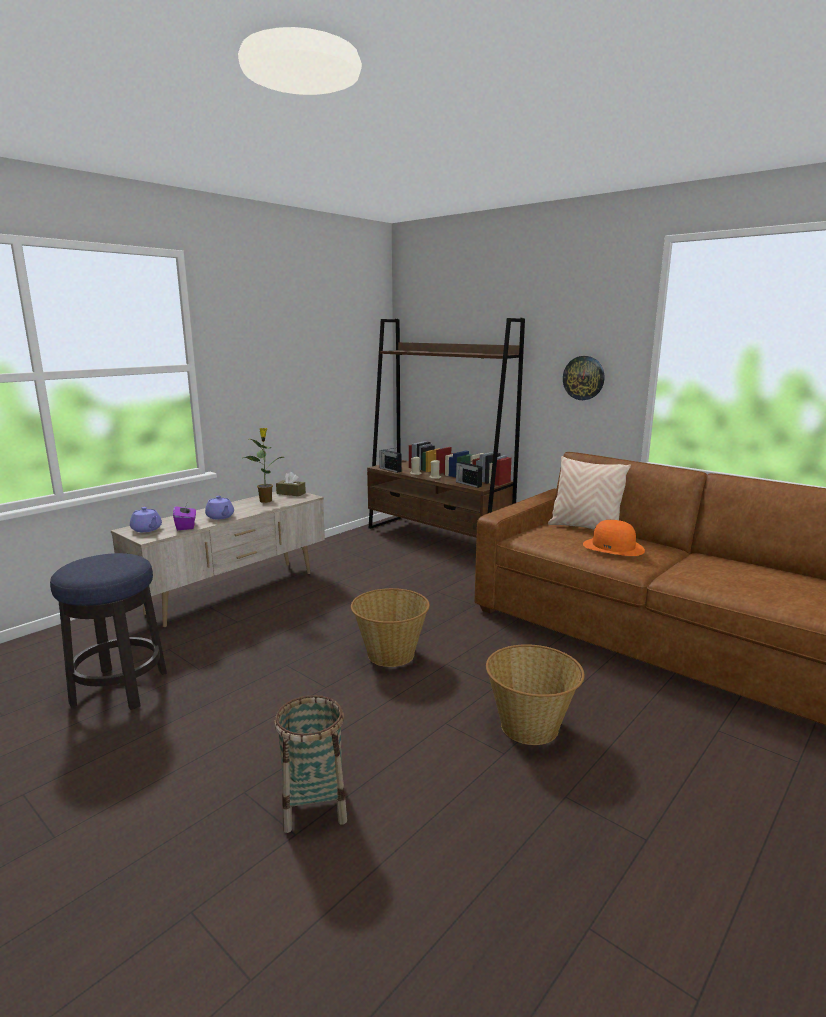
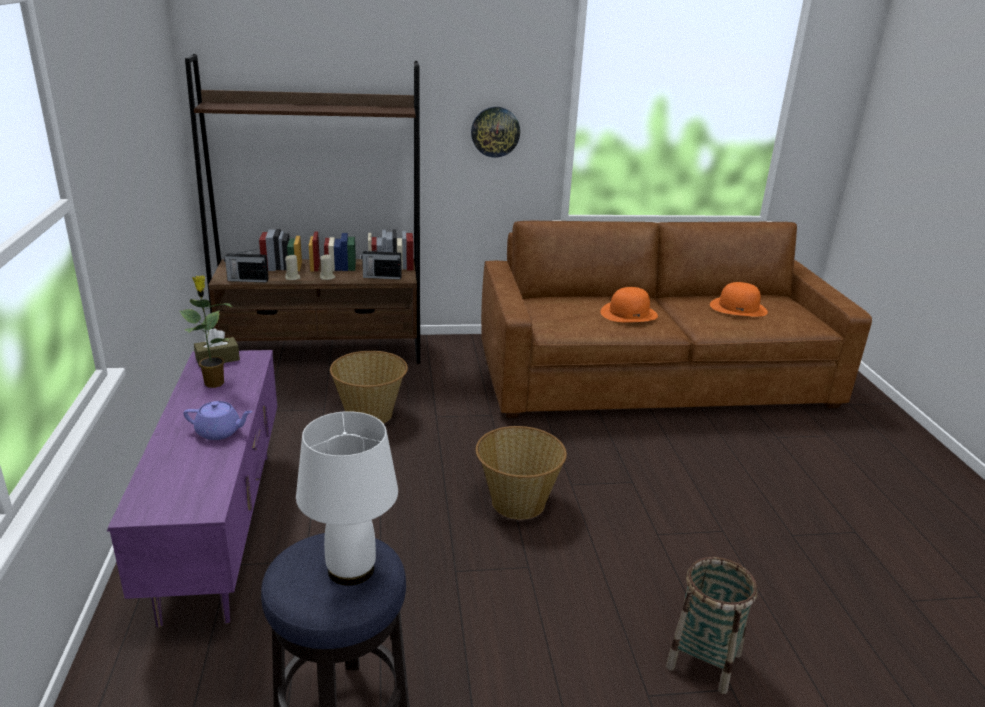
camera: 50 degrees left, 10 degrees up
beige tv stand [111,492,325,627] -> purple tv stand [107,350,277,628]
purple teapot [130,507,162,532] -> none
purple tissue box [173,501,196,530] -> none
basket [486,644,585,745] -> basket moved to [330,351,408,424]
beige pillow [548,456,631,530] -> none
none -> white table lamp [296,411,398,586]
none -> orange hat [710,282,768,317]

